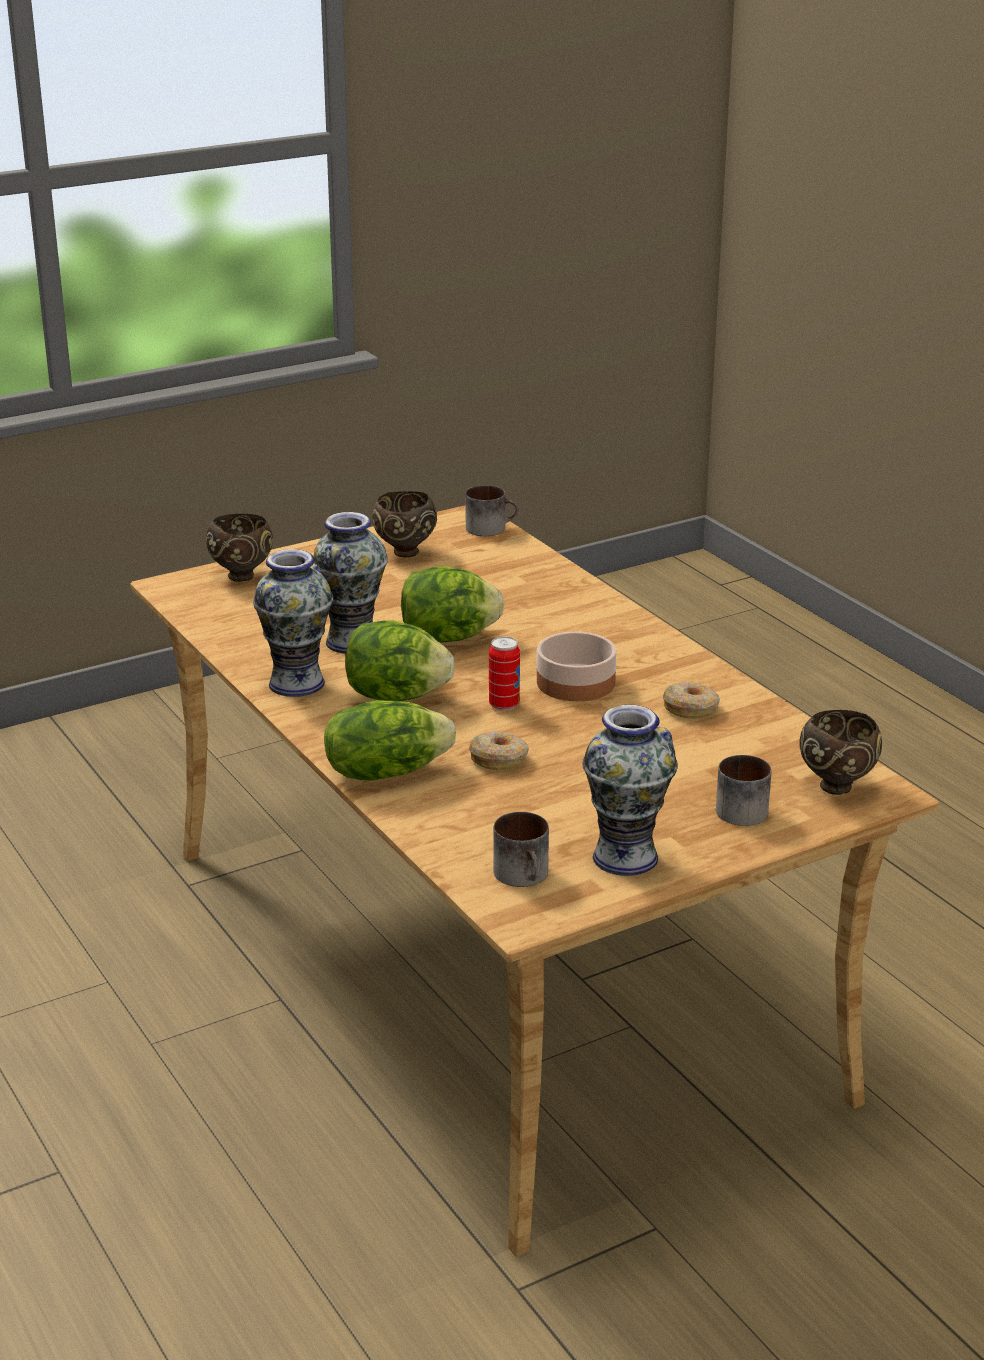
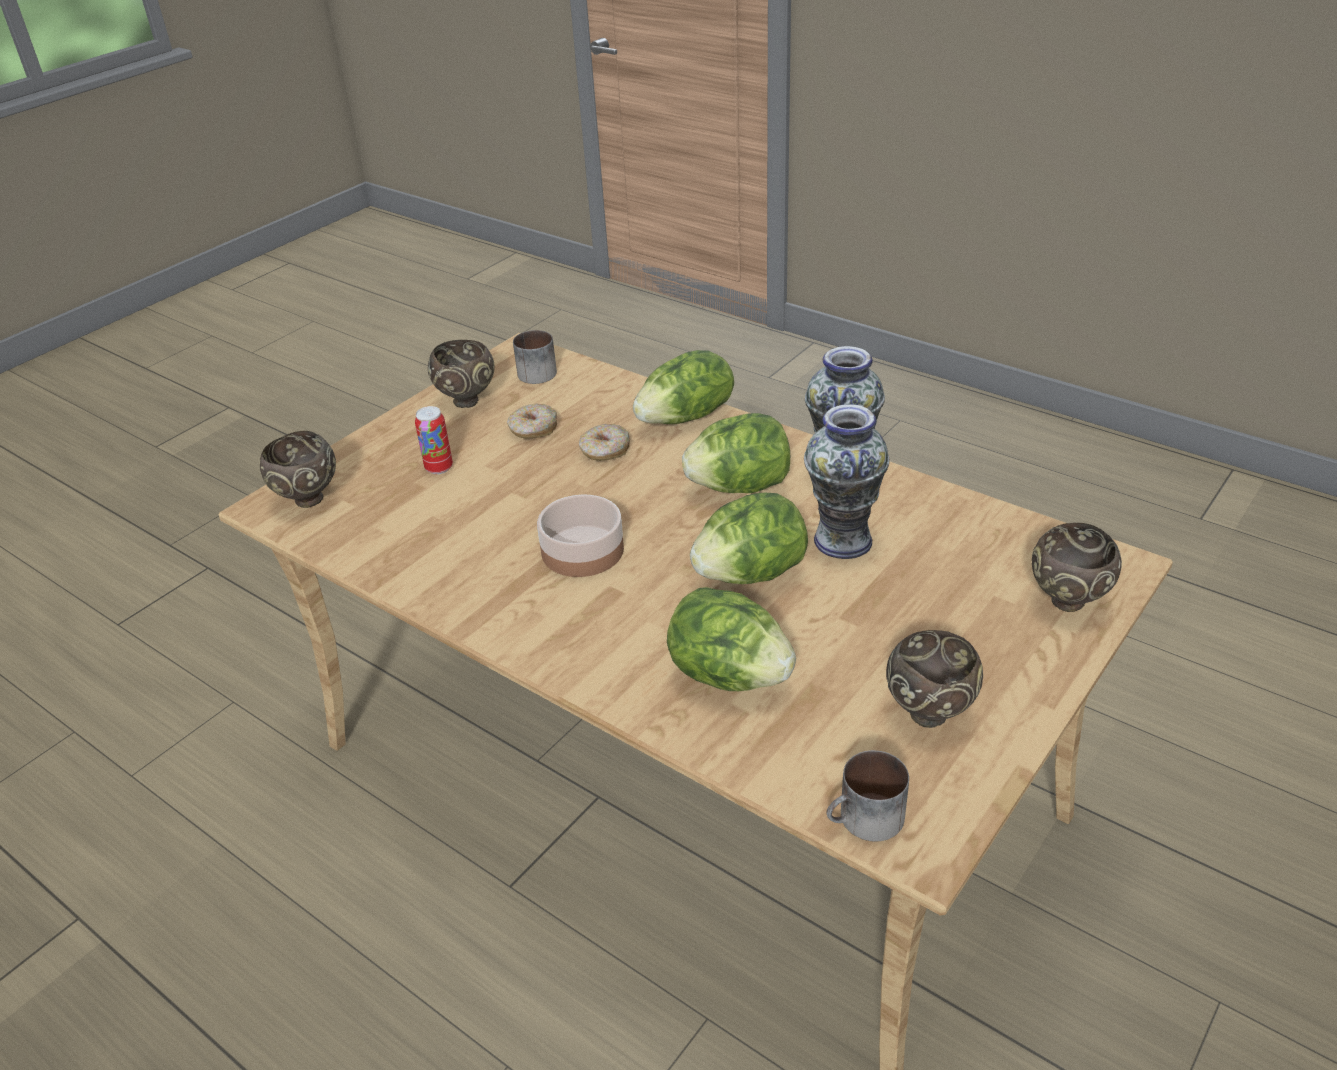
camera: 160 degrees right, 10 degrees up
can [489,637,520,711] -> can moved to [415,406,453,474]
vase [583,705,678,876] -> brown bowl [428,340,494,408]
donut [663,682,720,718] -> donut moved to [507,403,557,439]
mug [716,755,771,826] -> none
none -> lettuce [667,587,796,691]

